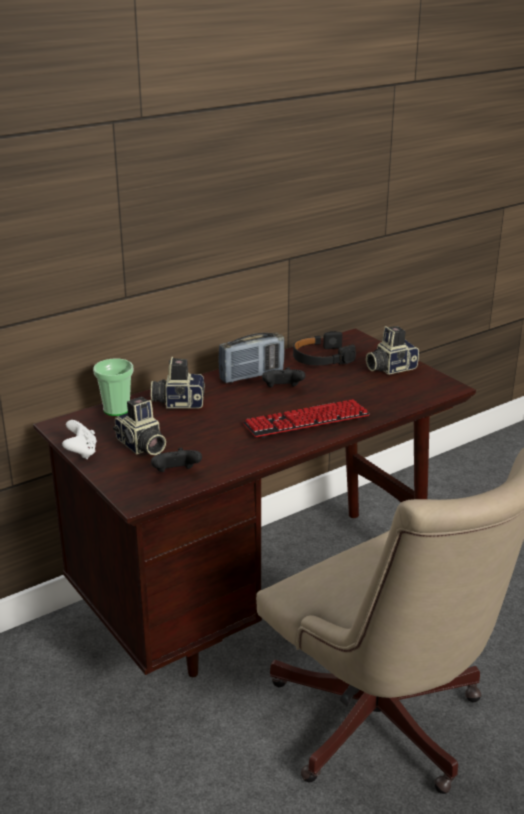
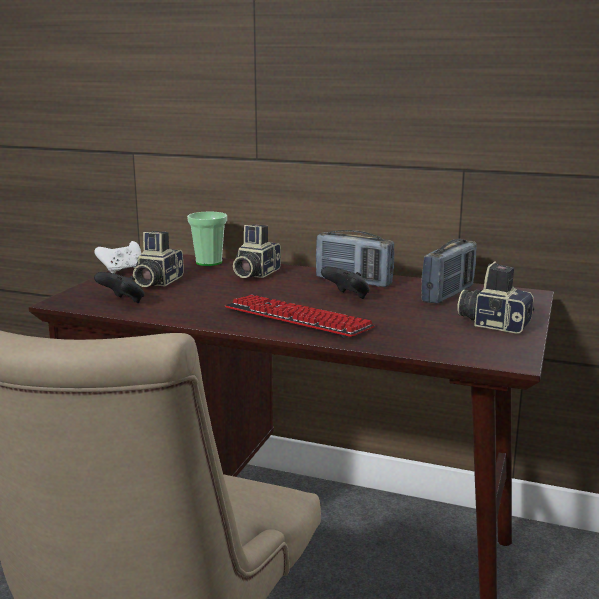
camera: 55 degrees right, 10 degrees down
camera [151,357,205,409] -> camera turned 120 degrees counterclockwise [233,224,281,278]
black headphones [293,331,356,365] -> radio [421,239,477,304]

